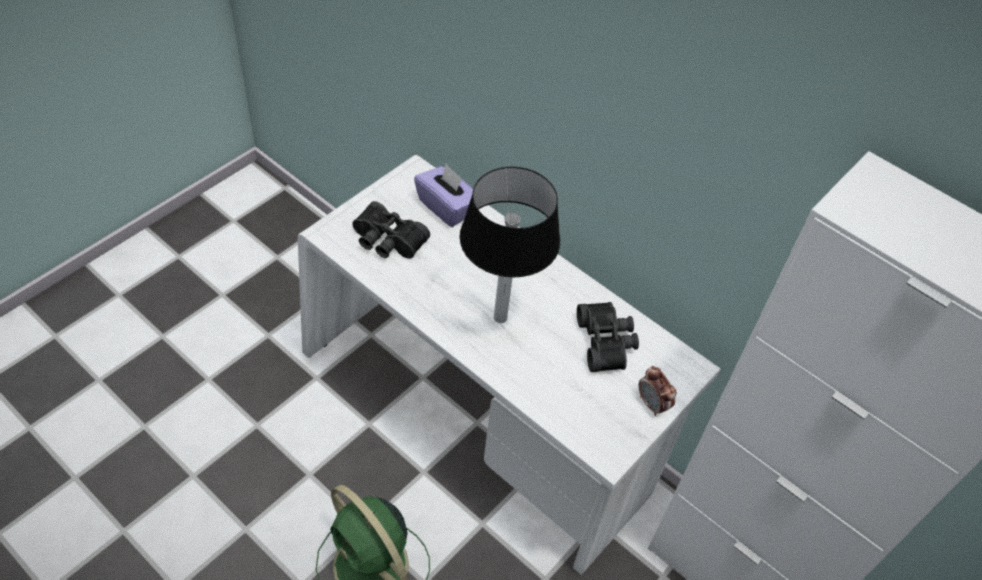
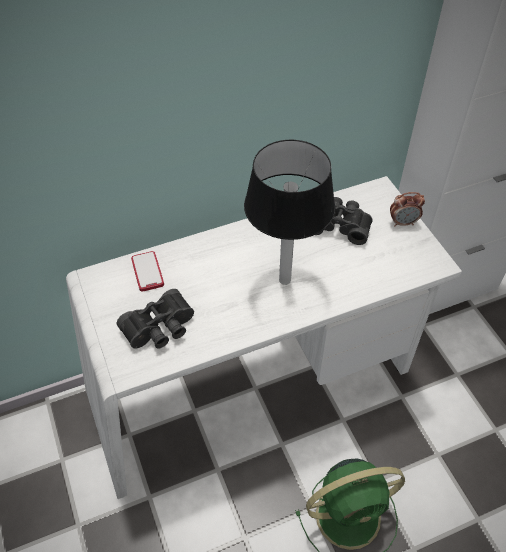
camera: 60 degrees left, 0 degrees up
purple tissue box [414,164,473,227] -> phone [131,251,164,292]

